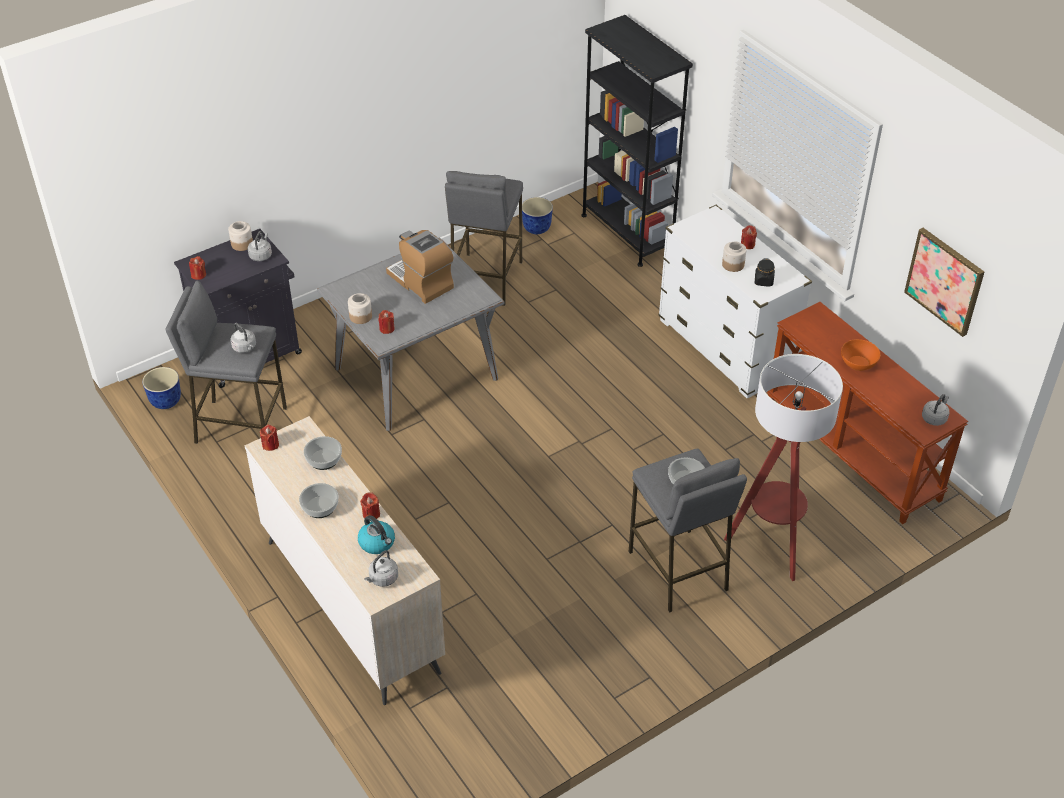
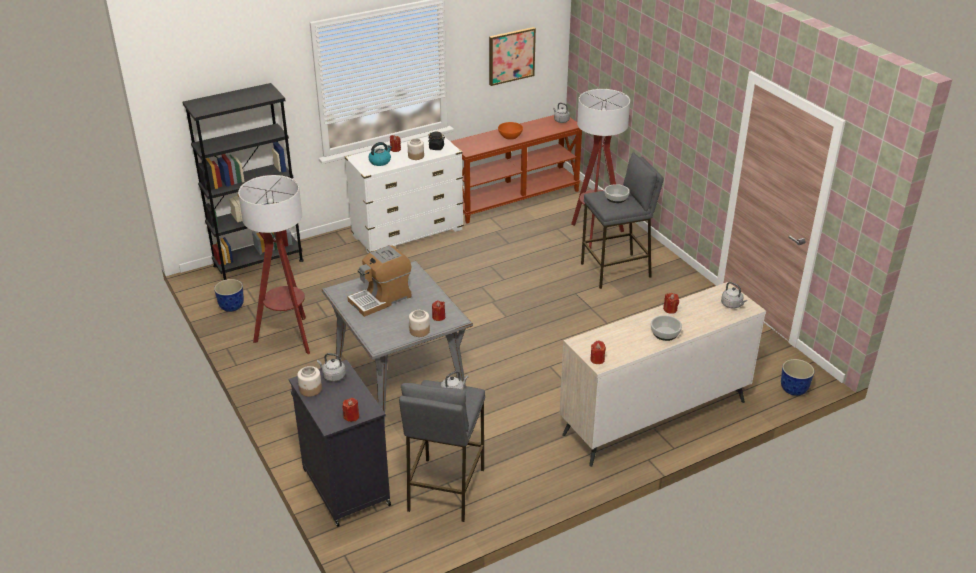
camera: 85 degrees left, 10 degrees down
planter [142,367,181,409] -> planter moved to [781,359,815,396]
bowl [304,436,342,470] -> none
kettle [358,515,395,554] -> kettle moved to [368,142,392,166]
grey stool [445,171,523,306] -> floor lamp [238,175,310,354]

